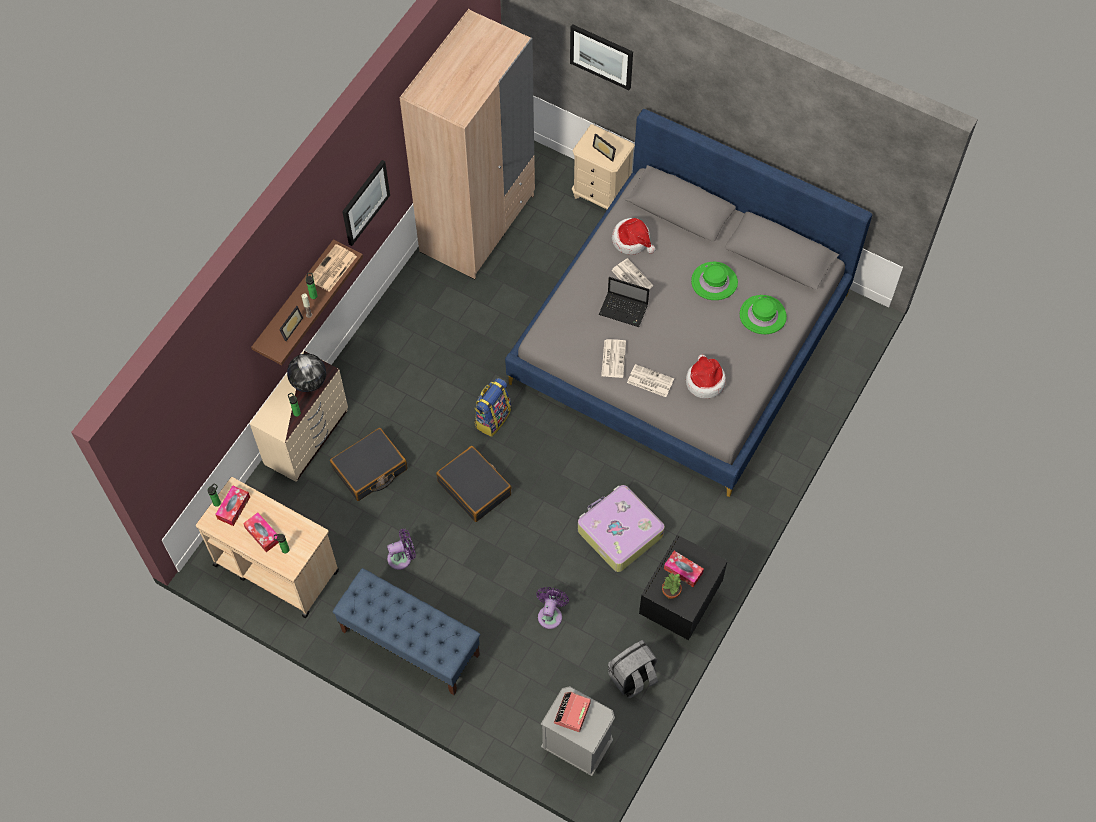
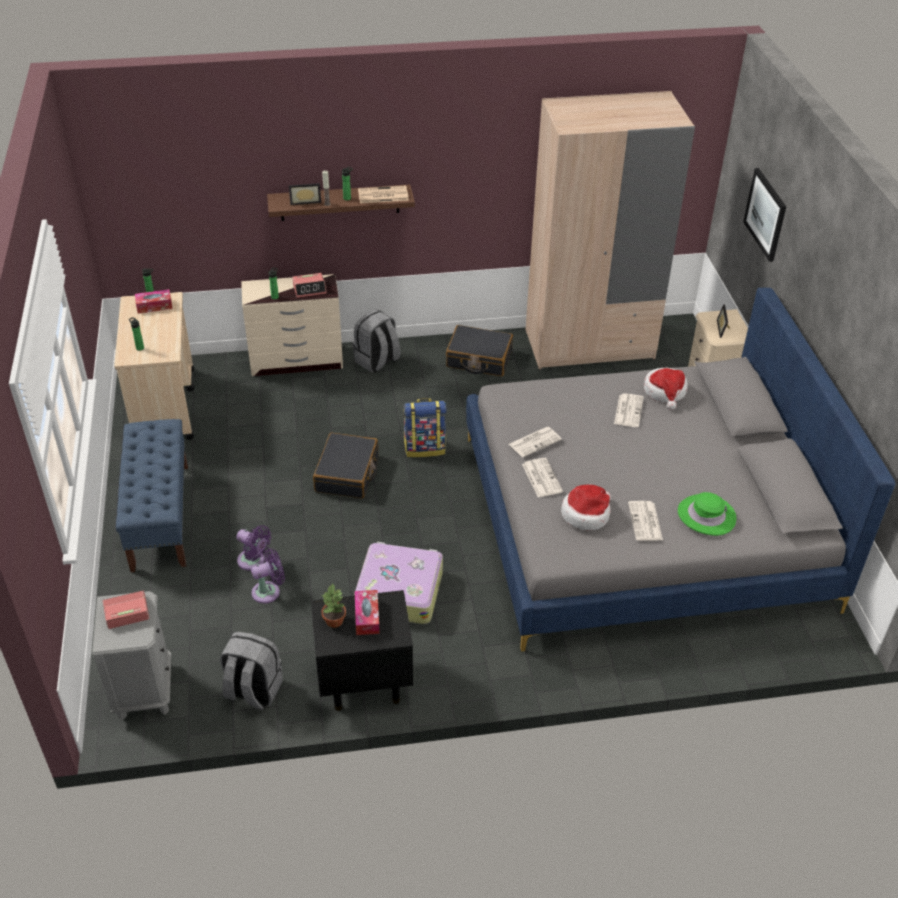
camera: 50 degrees right, 20 degrees down
tissue box [243,512,279,552] -> none
globe [287,353,326,392] -> alarm clock [292,273,326,298]
black suitcase [330,428,408,501] -> black suitcase moved to [446,325,513,376]
picture [342,160,390,246] -> none
purple fan [387,529,416,570] -> purple fan moved to [236,525,271,571]
laptop [599,277,649,327] -> none
green hat [691,262,738,300] -> none
none -> grey backpack [353,310,401,373]
none -> newspaper [628,501,663,541]

